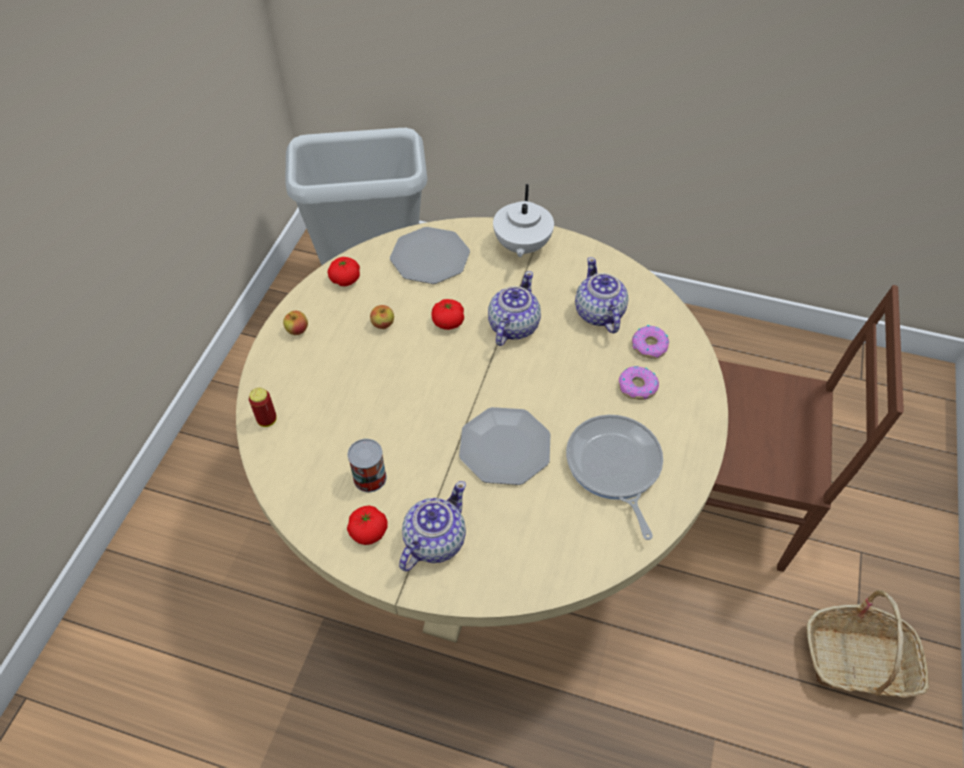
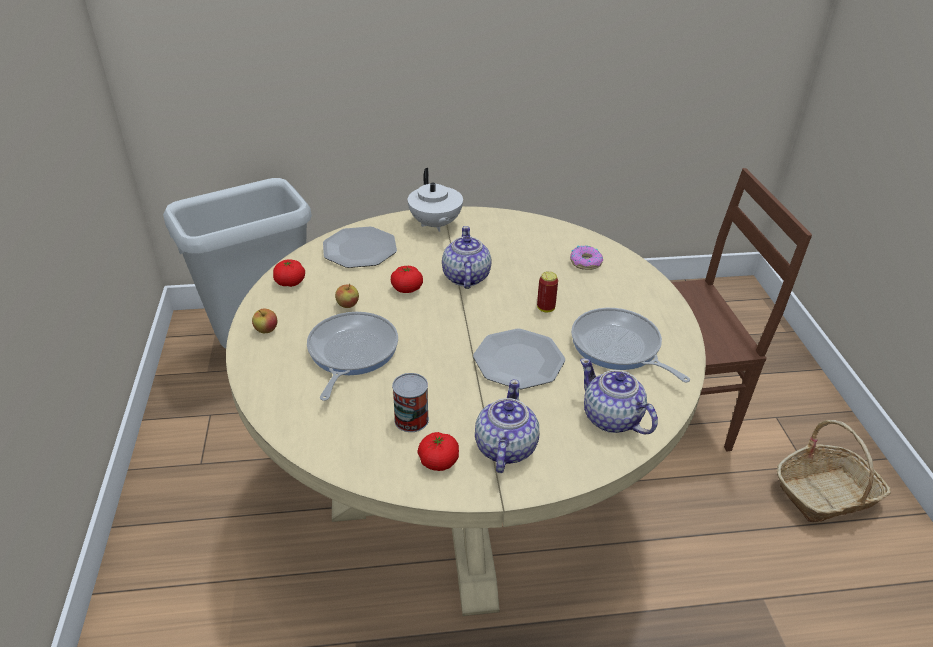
camera: 25 degrees left, 15 degrees down
can [249,387,277,427] -> can moved to [537,271,558,312]
teapot [575,257,629,333] -> teapot moved to [580,358,658,435]
donut [619,366,659,400] -> none
none -> frying pan [307,312,398,401]

